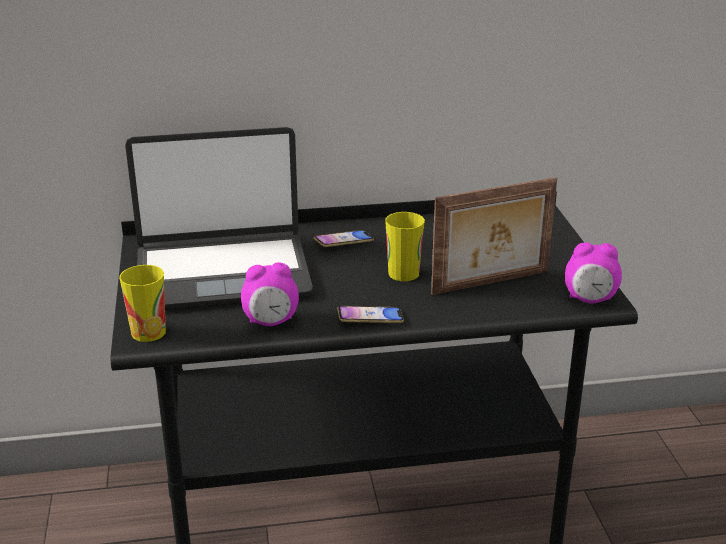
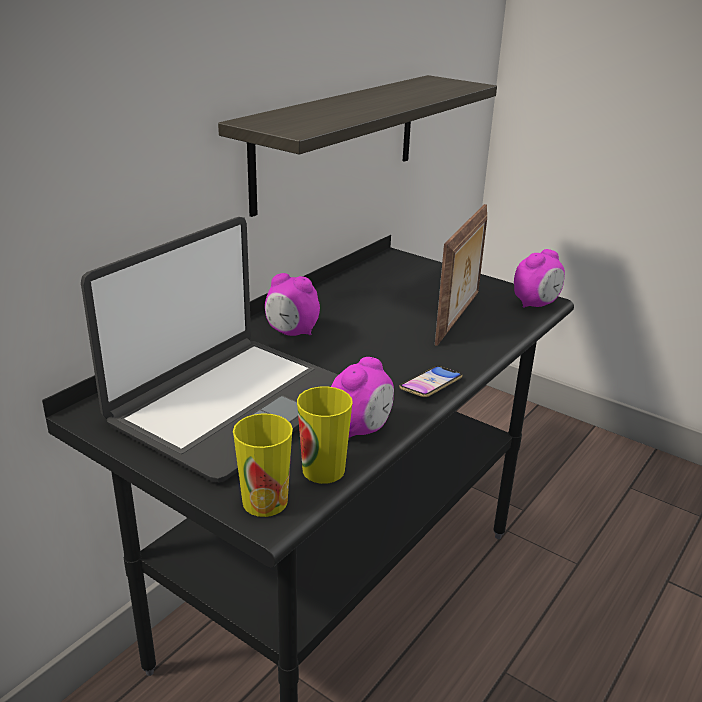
camera: 45 degrees left, 0 degrees up
phone [314,230,374,247] -> alarm clock [265,273,320,336]
cup [385,212,425,281] -> cup moved to [297,386,353,484]
none -> shelf [218,75,497,217]

